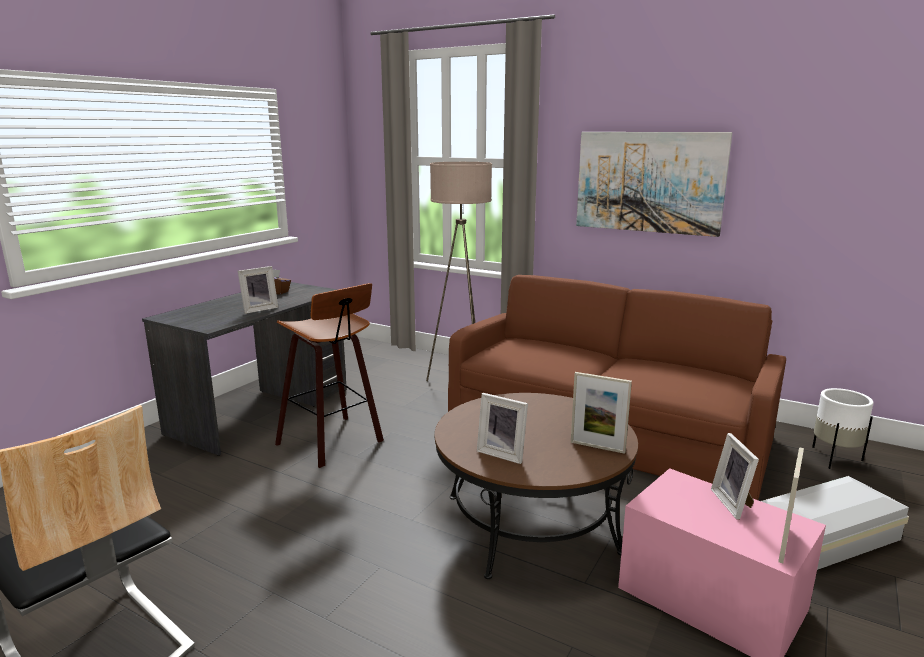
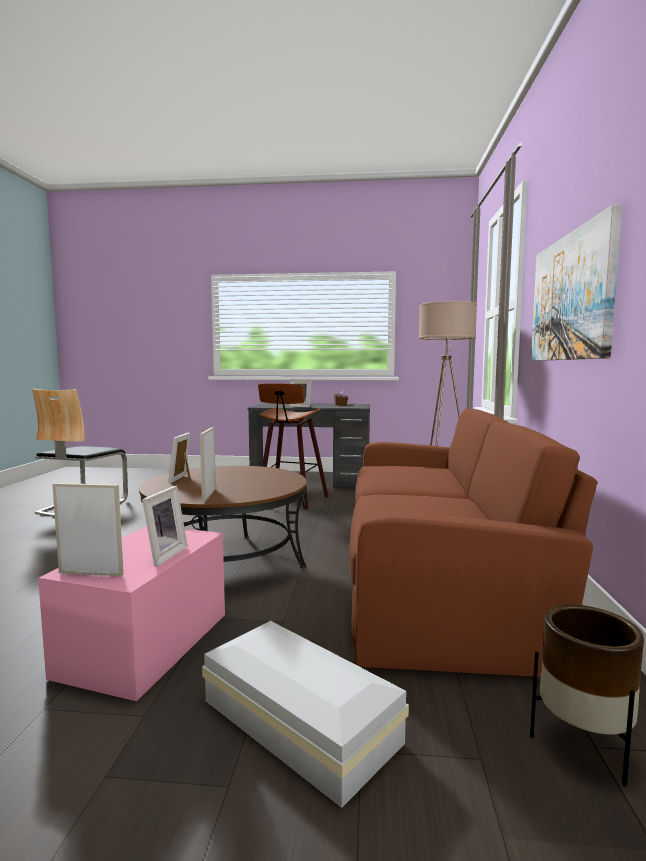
camera: 65 degrees right, 10 degrees down
picture frame [711,433,759,520] -> picture frame turned 135 degrees clockwise [142,486,188,567]
white planter [812,388,874,469] -> brown planter [530,605,644,787]

